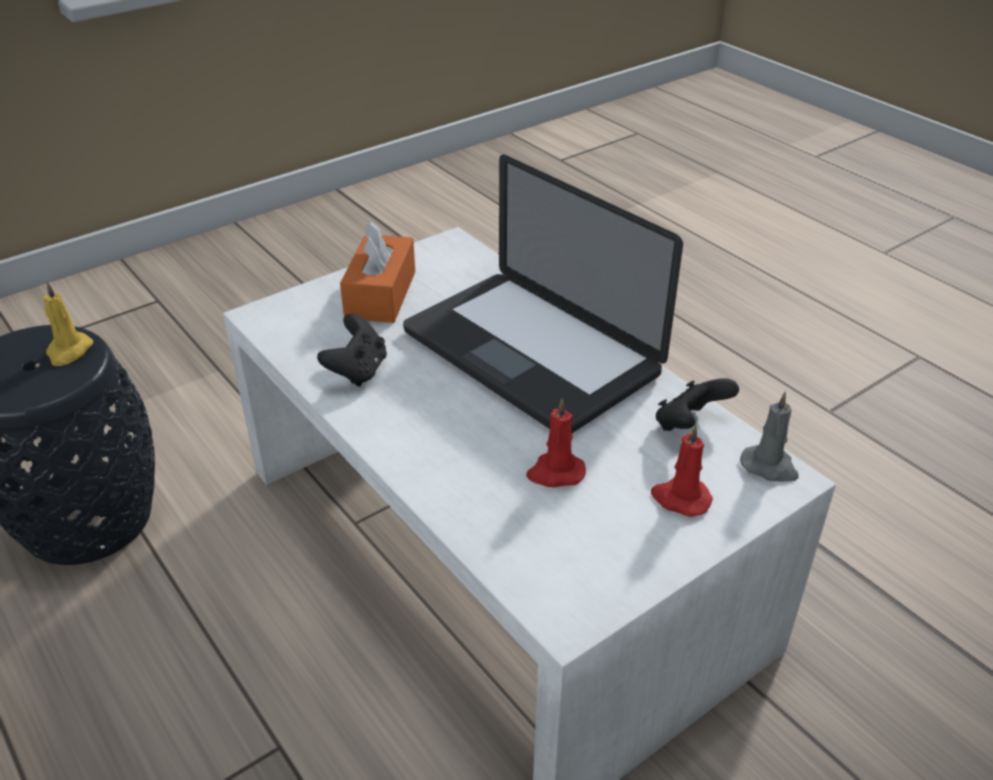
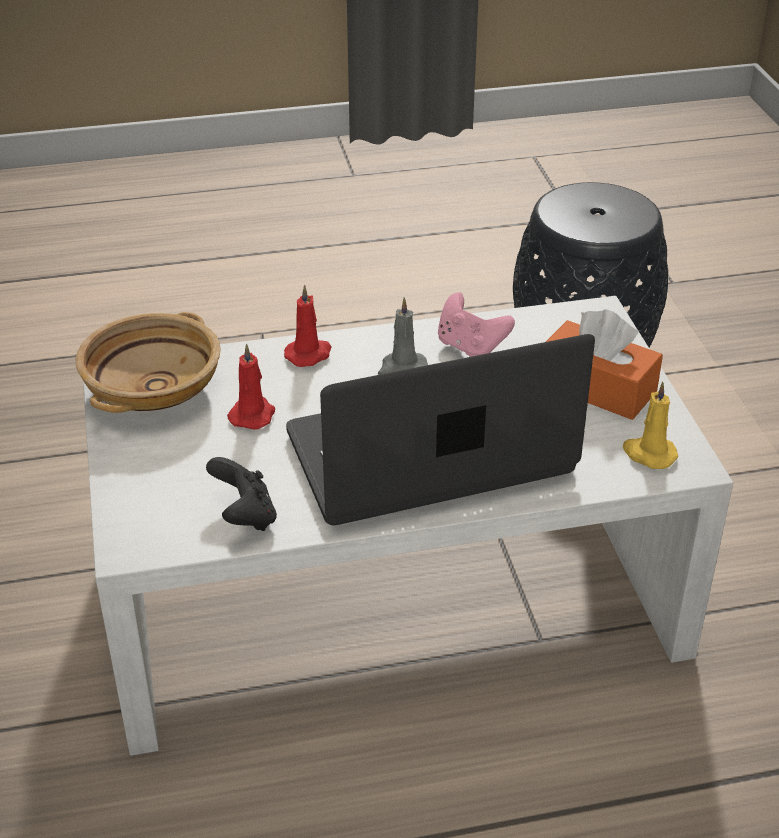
camera: 115 degrees right, 0 degrees up
yellow candle [43,282,93,366] -> yellow candle moved to [623,381,678,469]
black game controller [317,314,387,387] -> pink game controller [438,292,515,357]
red candle [651,424,713,517] -> red candle moved to [284,285,332,367]
grey candle [740,391,799,482] -> grey candle moved to [378,298,428,375]
none -> beige bowl [76,312,221,413]

